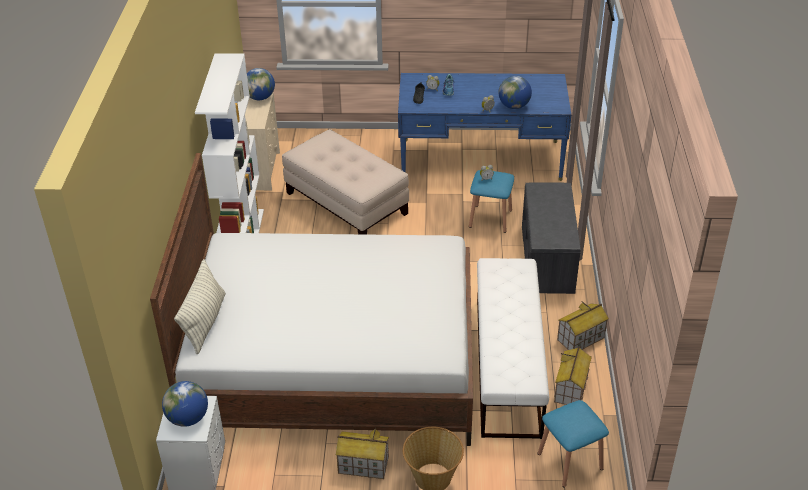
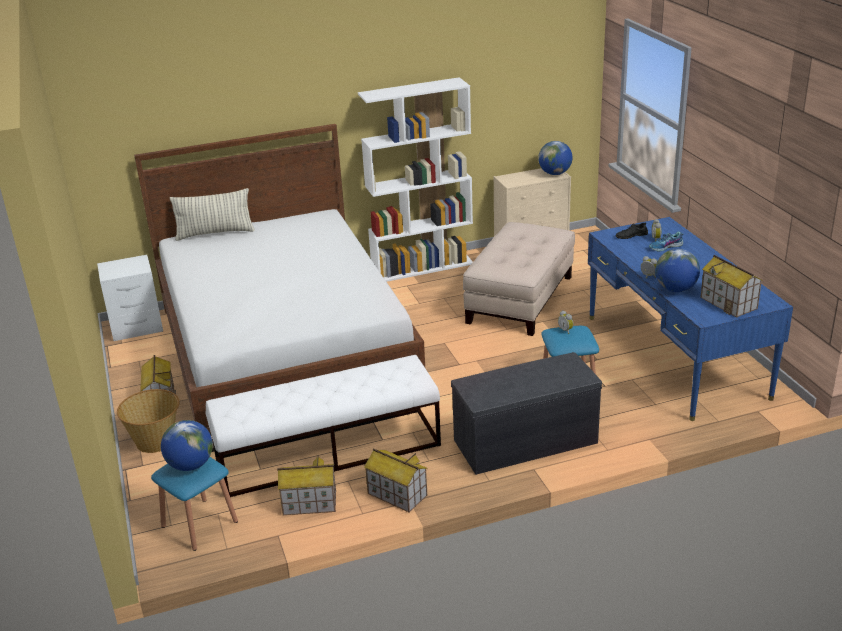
camera: 70 degrees right, 10 degrees down
globe [162,381,208,427] -> globe moved to [161,420,213,471]
none -> toy house [701,255,763,318]

